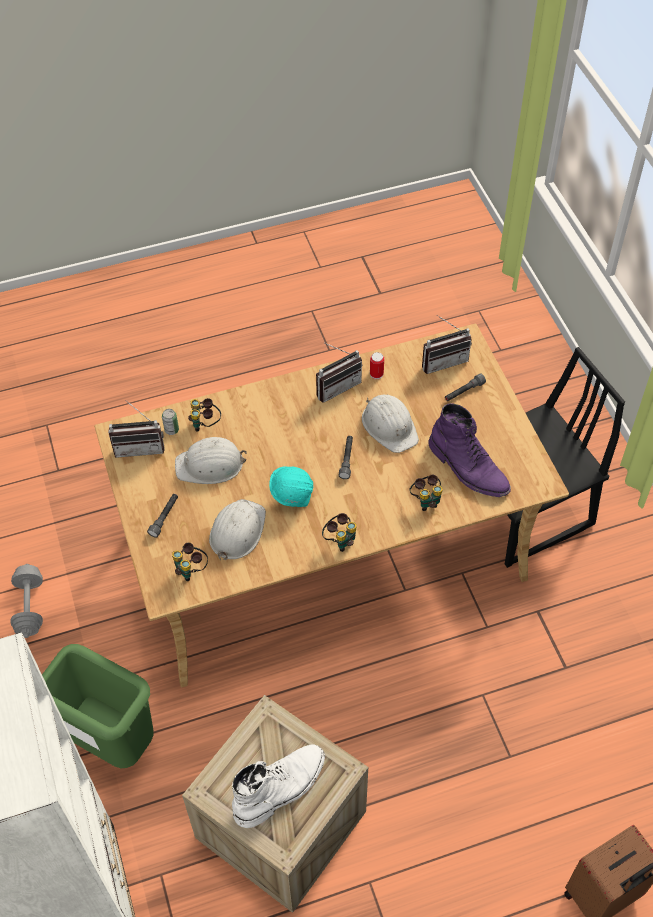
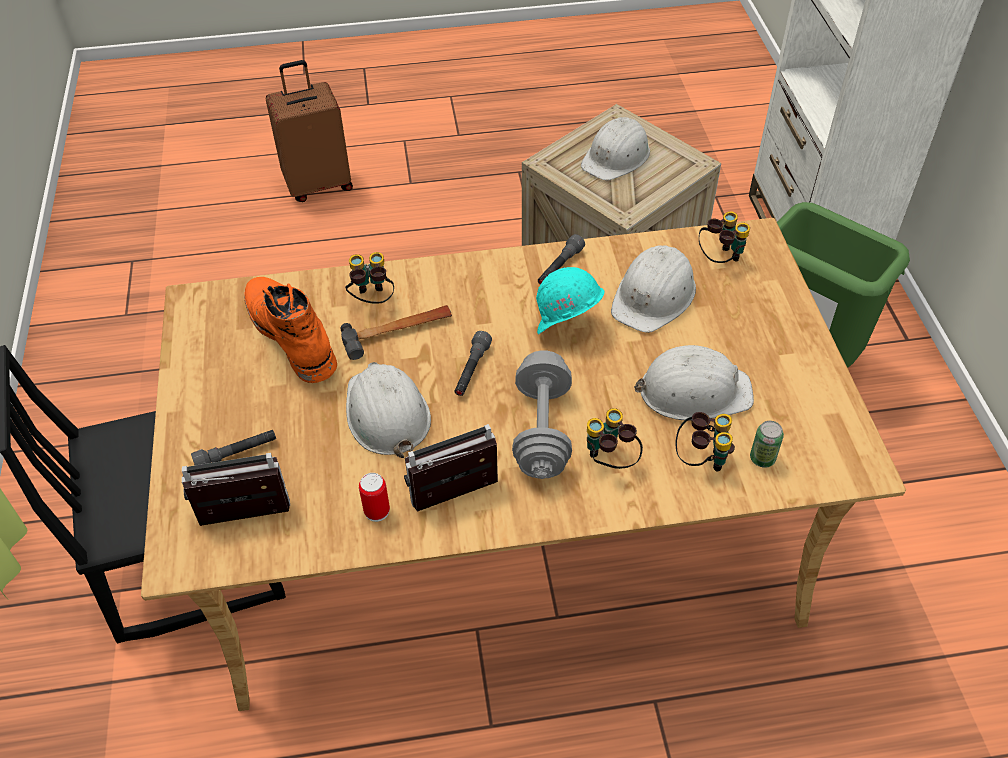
camera: 170 degrees left, 5 degrees down
grey dumbbell [10,564,43,638] -> grey dumbbell moved to [512,350,572,479]
radio [108,402,165,458] -> none
grey flashlight [147,494,178,538] -> grey flashlight moved to [538,234,585,285]
white boot [232,745,325,828] -> white hard hat [581,117,650,181]
binoculars [322,513,356,552] -> binoculars moved to [587,408,643,469]
purple boot [428,403,511,497] -> orange boot [244,277,337,383]
none -> hammer [341,305,452,360]

